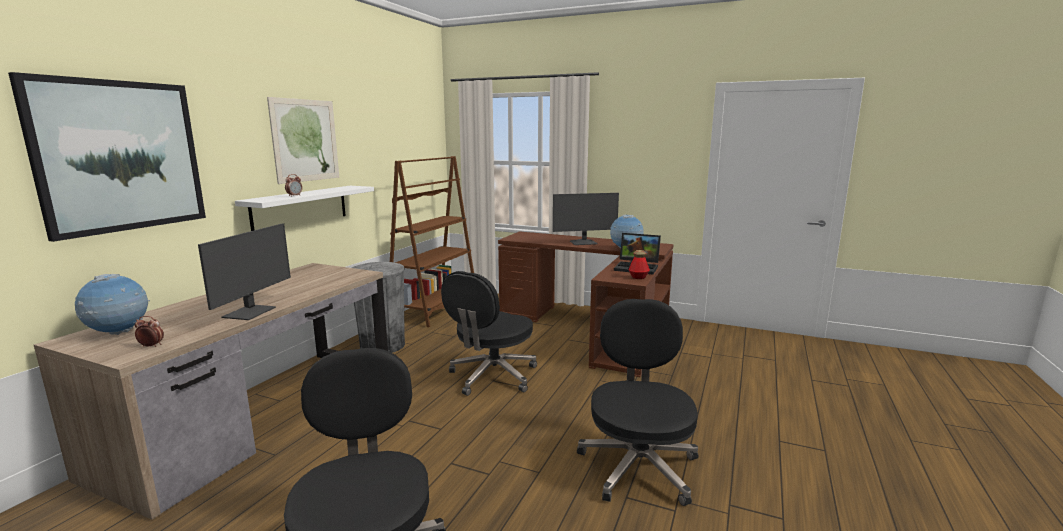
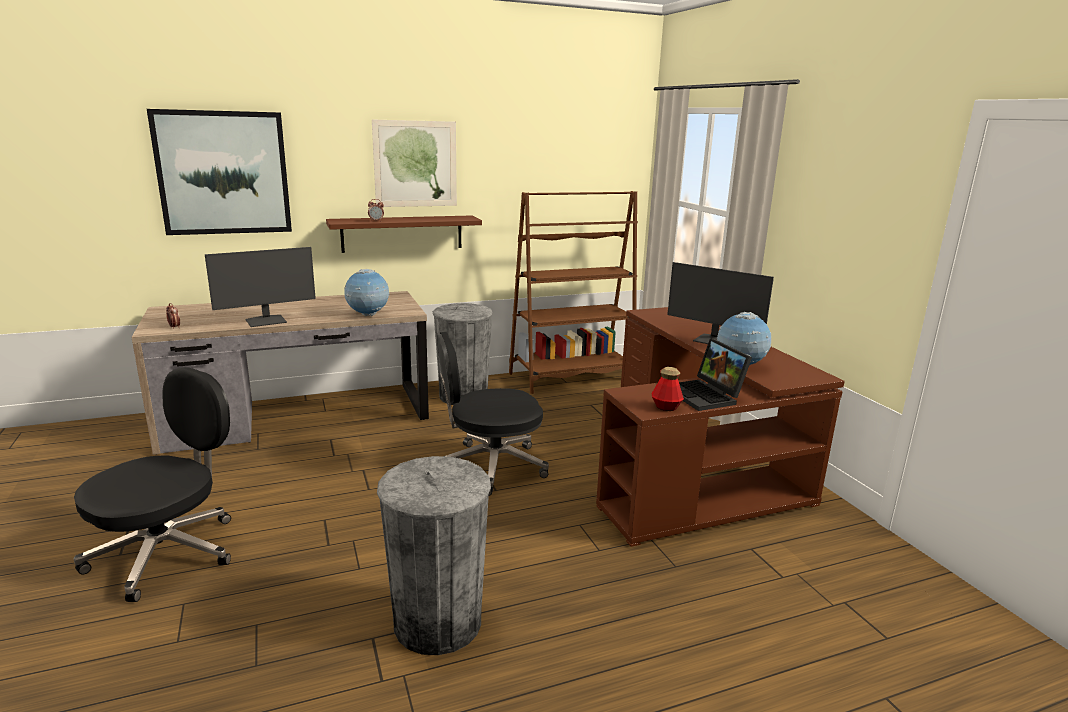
camera: 45 degrees right, 5 degrees up
globe [75,274,150,335] -> globe moved to [344,269,390,316]
white shelf [235,186,374,231] -> brown shelf [326,215,482,253]
black office chair [577,299,698,506] -> grey trash can [377,456,491,655]

